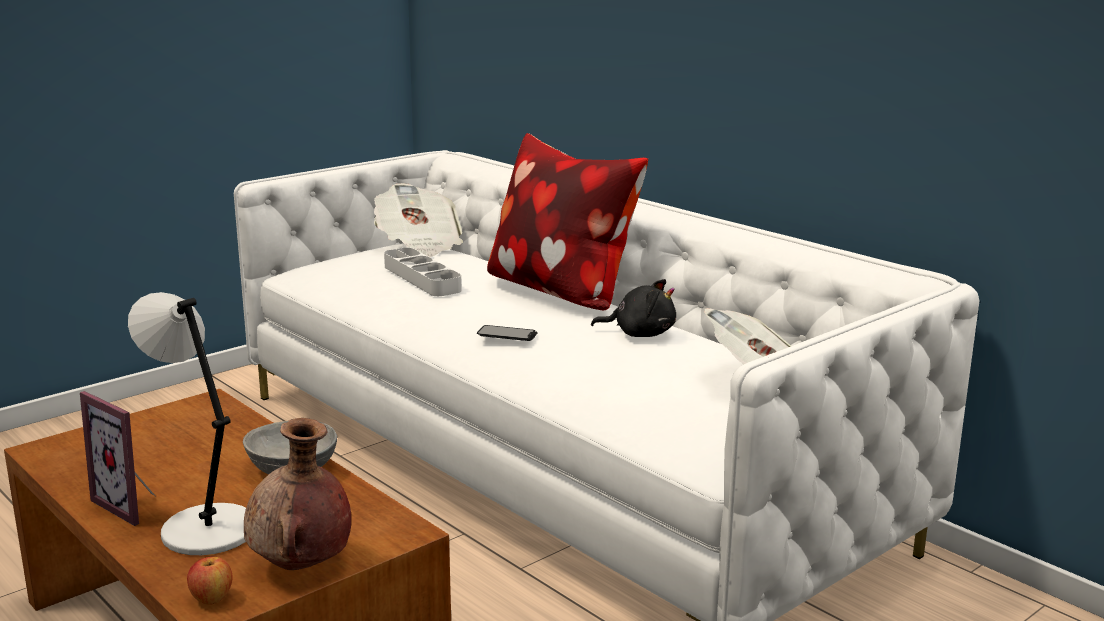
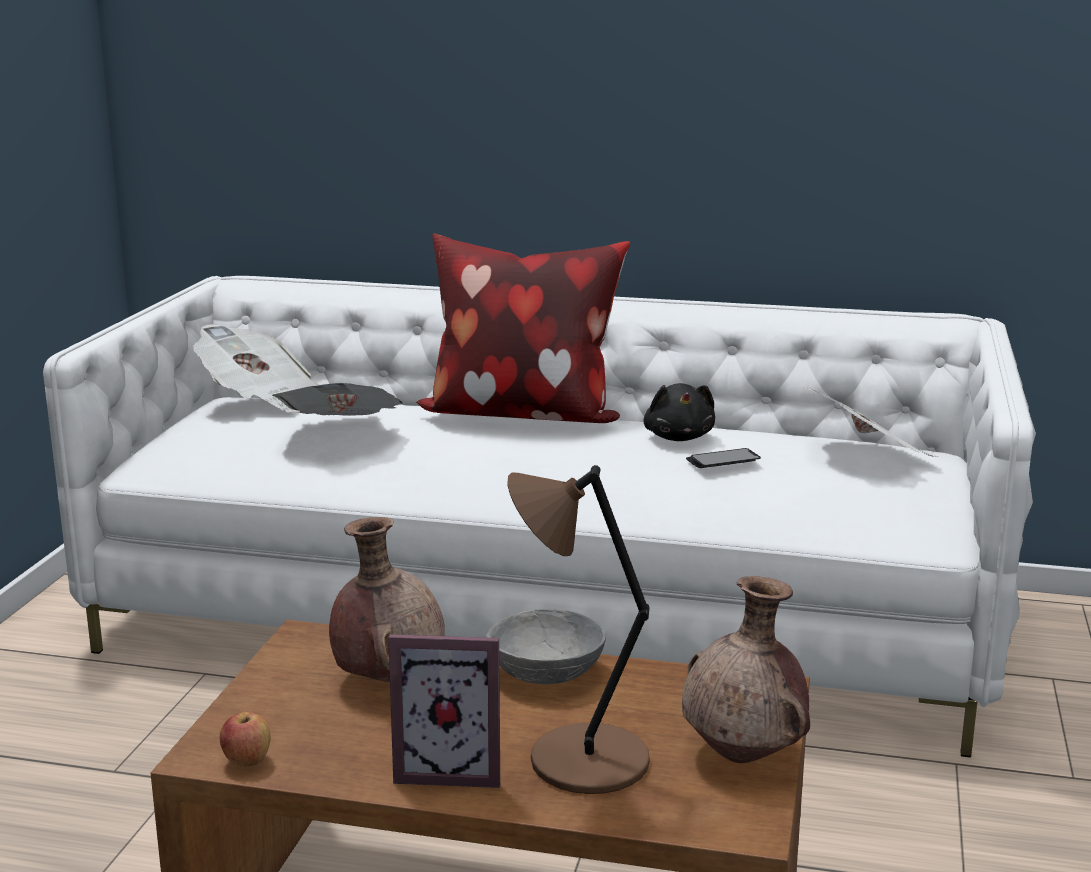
camera: 35 degrees left, 0 degrees up
grey table lamp [128,292,246,555] -> brown table lamp [507,465,650,794]
apple [187,557,232,605] -> apple moved to [220,712,271,766]
grey tray [384,248,462,296] -> newspaper [272,383,403,416]
phone [477,325,538,341] -> phone moved to [686,448,761,468]
black plush toy [591,279,676,337] -> black plush toy turned 105 degrees clockwise [643,383,715,441]
none -> brown vase [329,517,445,682]

